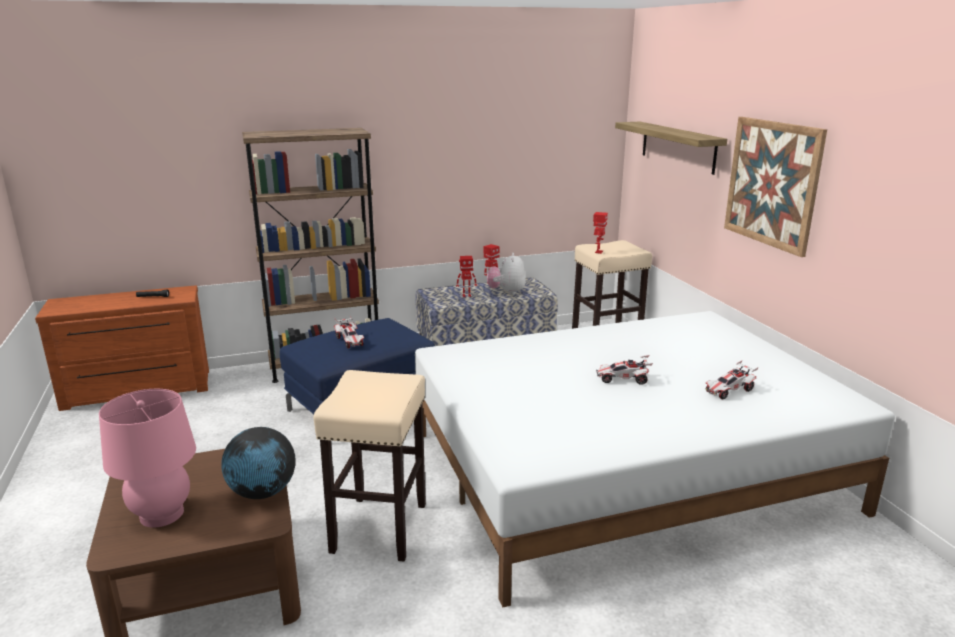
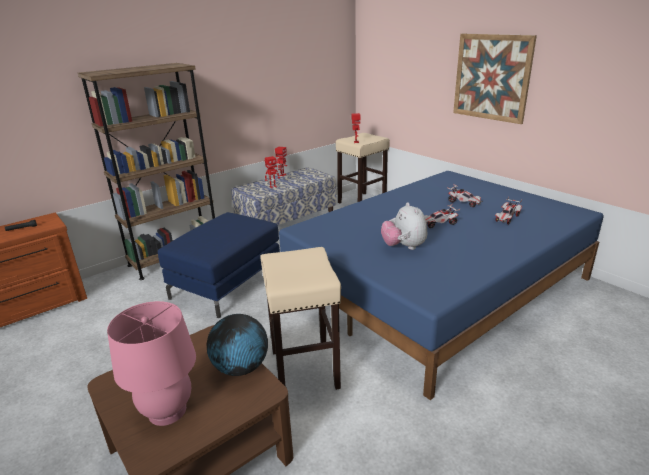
camera: 20 degrees left, 5 degrees up
toy car [334,316,364,349] -> toy car moved to [447,184,482,207]
white bed [415,311,895,607] -> blue bed [279,171,604,400]
plush toy [487,253,526,295] -> plush toy moved to [381,203,427,250]
shelf [615,122,727,175] -> none

